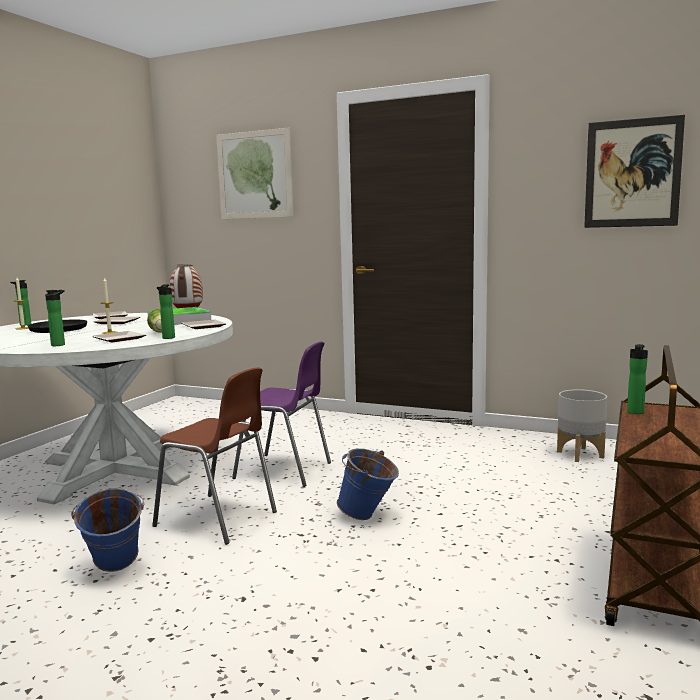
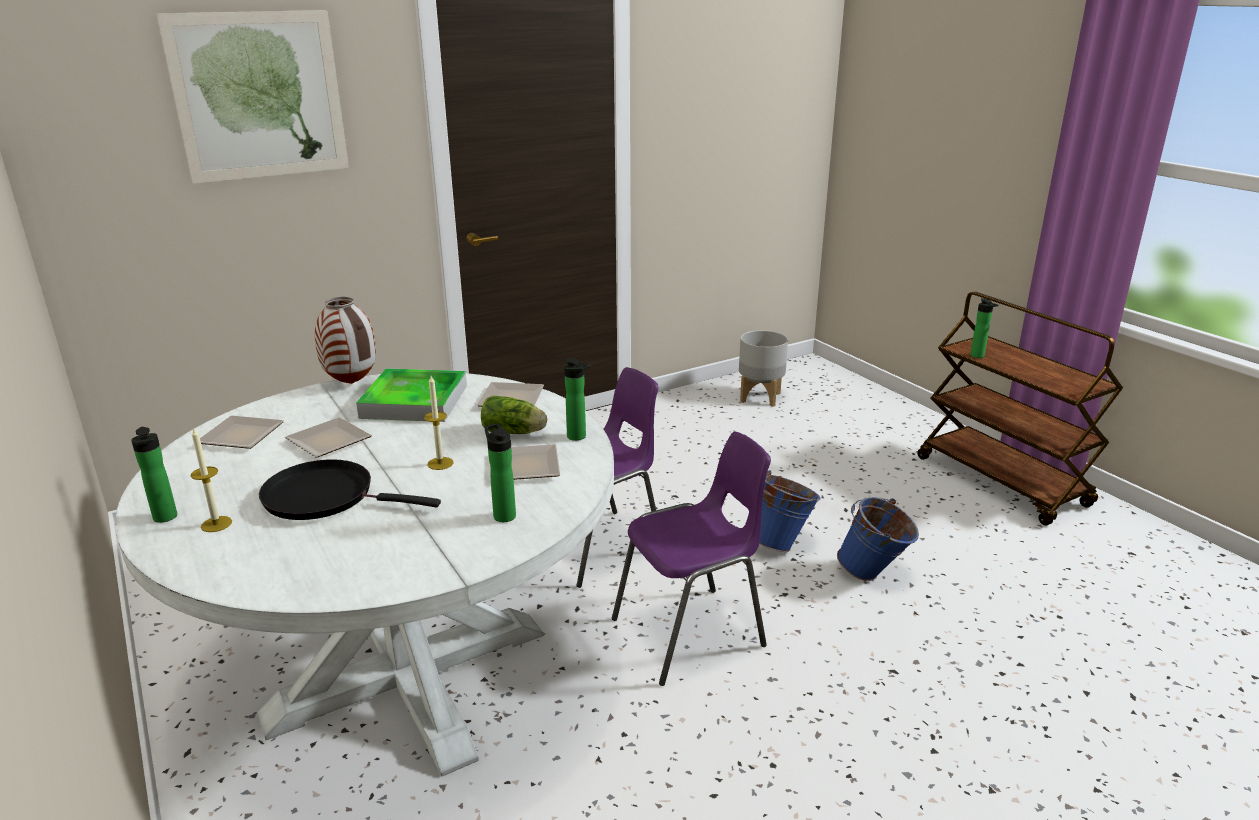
camera: 55 degrees left, 15 degrees up
blue bucket [71,488,145,572] -> blue bucket moved to [837,497,919,581]
brown chair [152,367,277,545] -> purple chair [612,432,771,686]
picture [584,115,685,228] -> none

